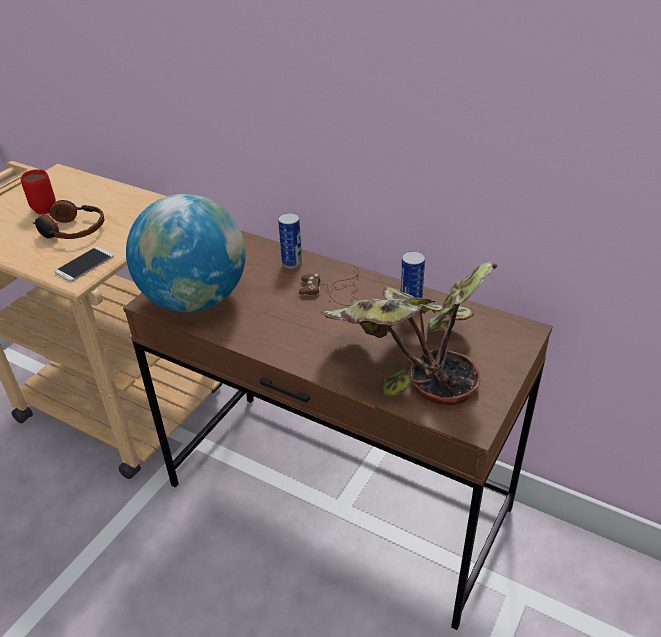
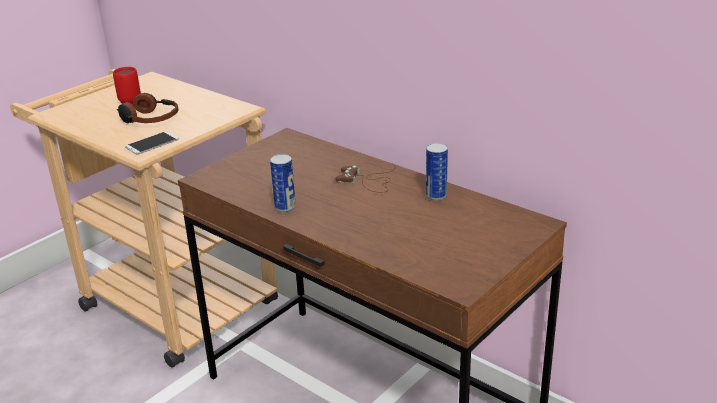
camera: 10 degrees right, 10 degrees down
globe [126,194,246,312] -> none
can [278,213,302,269] -> can moved to [270,154,296,213]
potted plant [320,262,497,405] -> none

